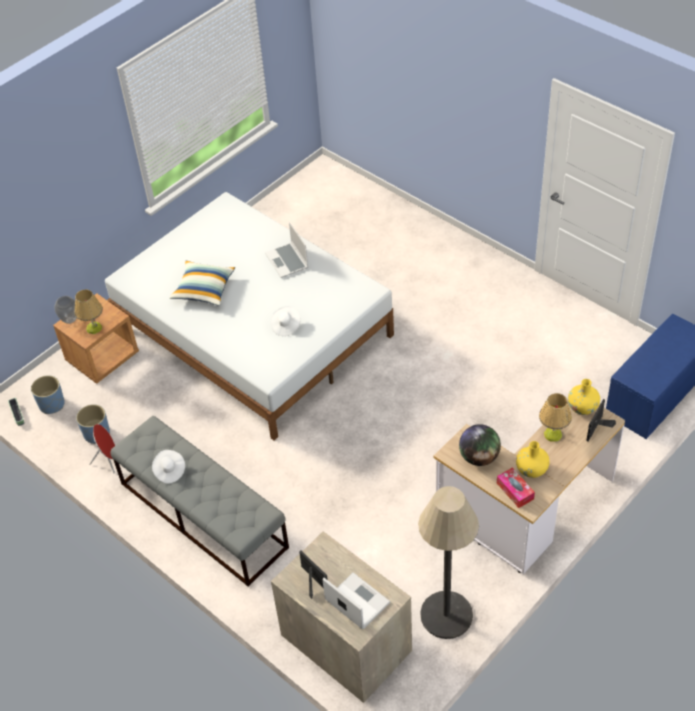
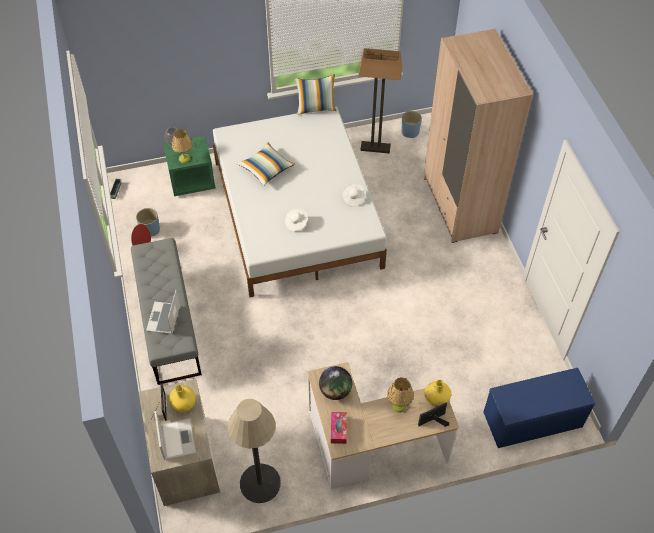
camera: 30 degrees right, 5 degrees up
blue planter [31,375,65,414] -> blue planter moved to [401,111,422,138]
brown nightstand [53,294,139,384] -> green nightstand [163,136,216,196]
white hat [152,450,185,484] -> white hat moved to [342,183,366,206]
laptop [265,221,309,278] -> laptop moved to [146,290,180,334]
yellow vase [516,441,550,478] -> yellow vase moved to [169,385,196,412]
none -> pillow [295,74,336,115]
none -> floor lamp [358,48,402,154]
none -> beige wardrobe [424,28,533,243]

